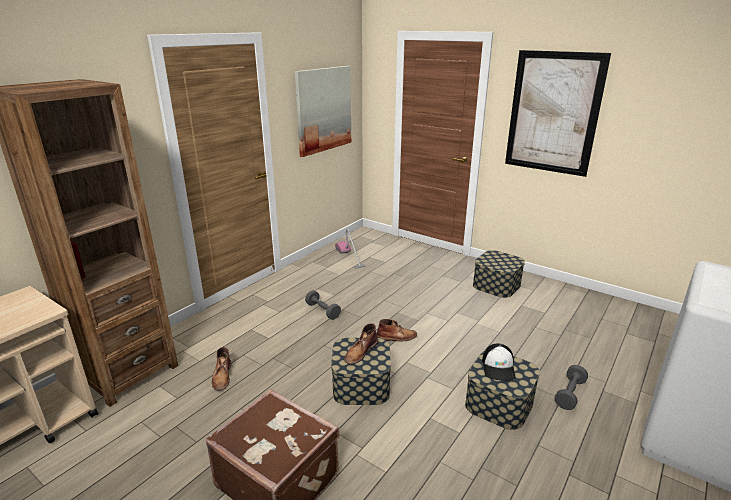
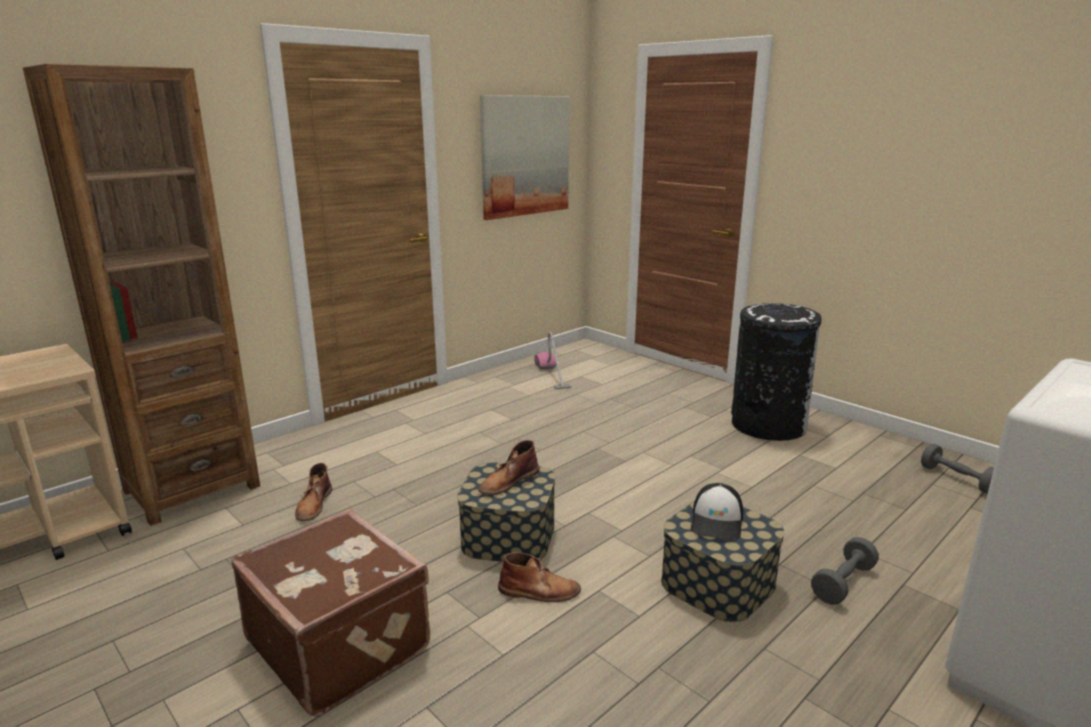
camera: 10 degrees right, 5 degrees down
grey dumbbell [305,290,341,320] -> grey dumbbell moved to [921,444,994,494]
brown boot [377,319,417,341] -> brown boot moved to [498,552,581,602]
storage box [473,250,525,298] -> black trash can [731,303,822,441]
picture [505,50,611,177] -> none

